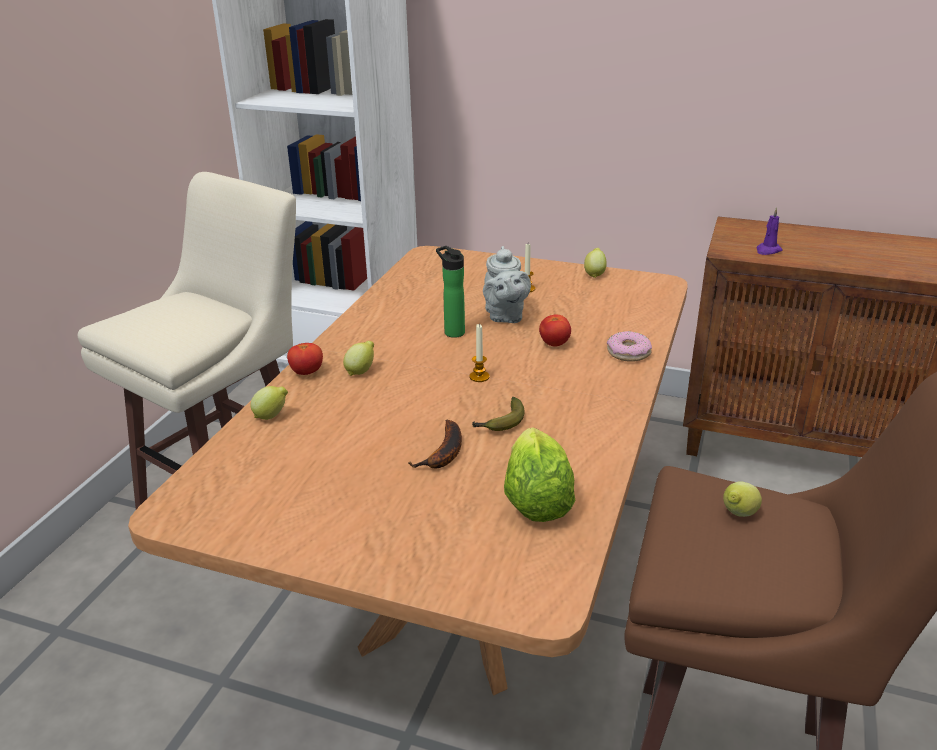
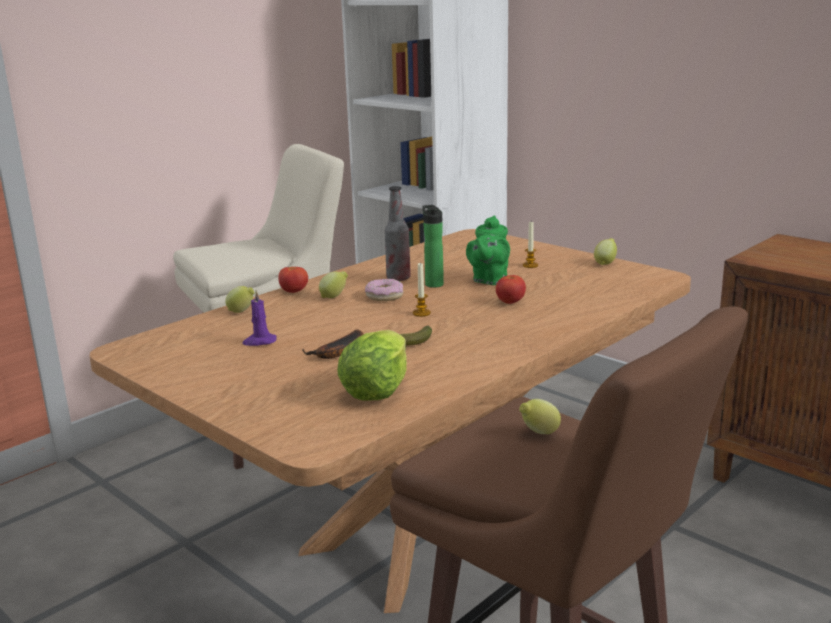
camera: 25 degrees right, 10 degrees down
grey teapot [483,246,531,323] -> green teapot [466,215,510,285]
donut [607,331,652,362] -> donut moved to [365,279,403,301]
purple candle [756,207,783,255] -> purple candle moved to [243,290,277,346]
none -> bottle [385,186,411,281]

